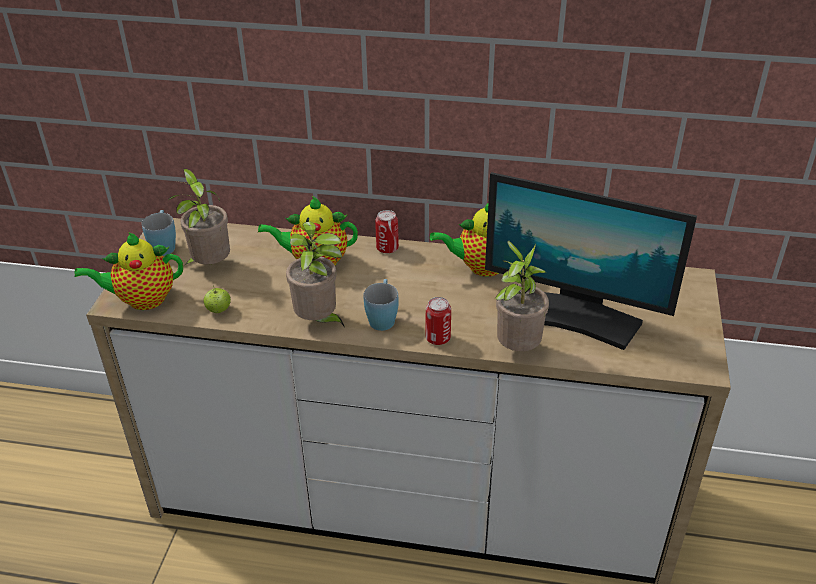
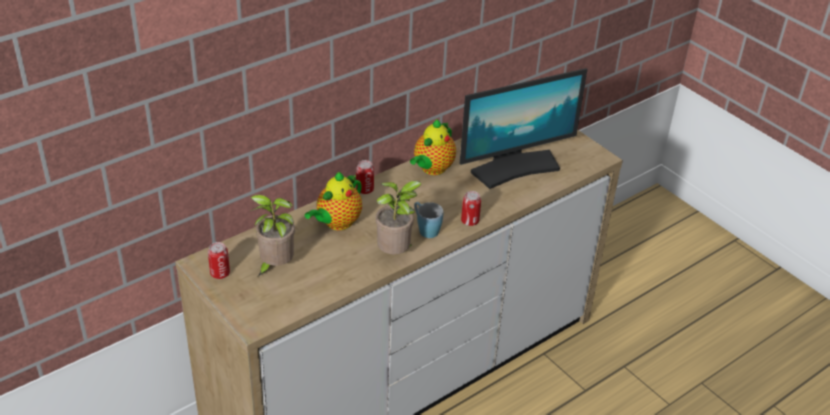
camera: 50 degrees left, 0 degrees up
teapot [74,232,183,310] -> none
blue mug [142,210,176,256] -> can [208,242,230,279]
apple [203,285,231,313] -> none
potted plant [495,241,549,351] -> none

